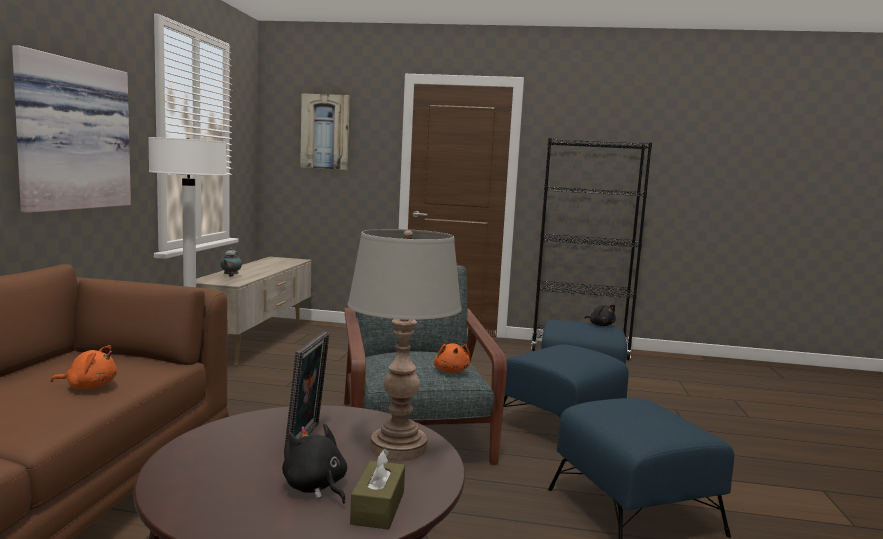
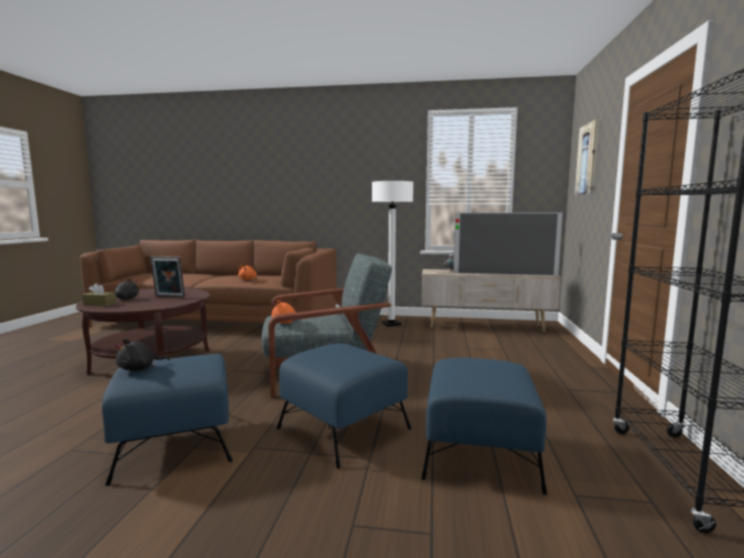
camera: 90 degrees right, 0 degrees up
picture [12,45,131,213] -> none
grey table lamp [348,229,462,461] -> none
black plush toy [584,305,616,326] -> black plush toy moved to [116,339,170,371]
none -> television [453,212,563,276]

